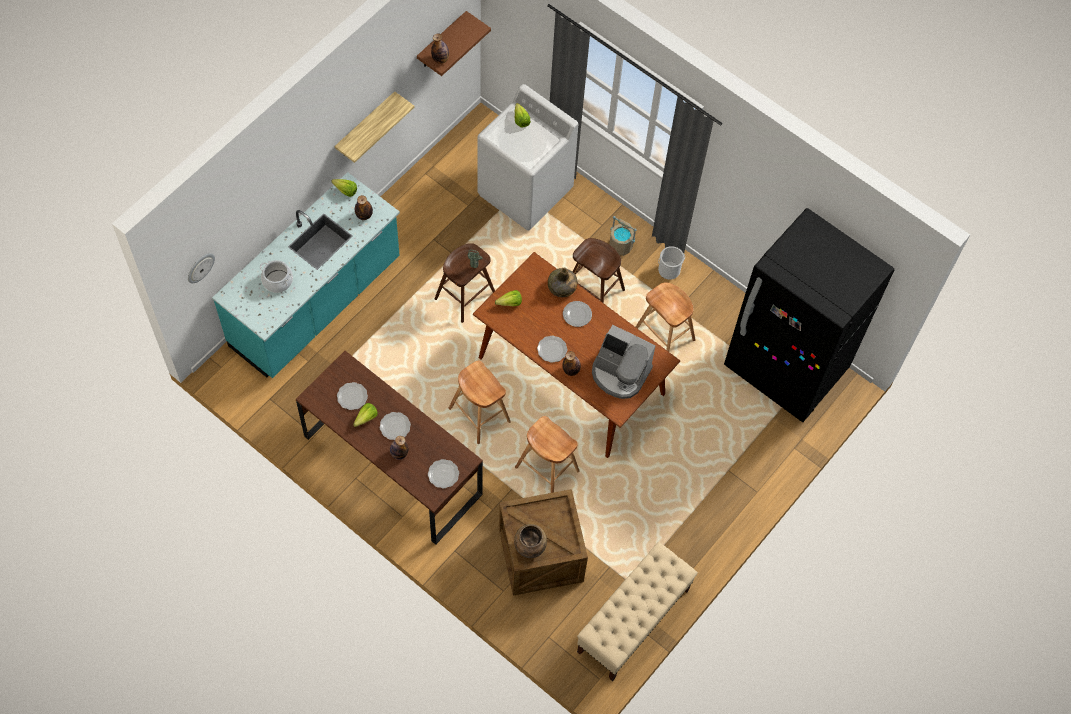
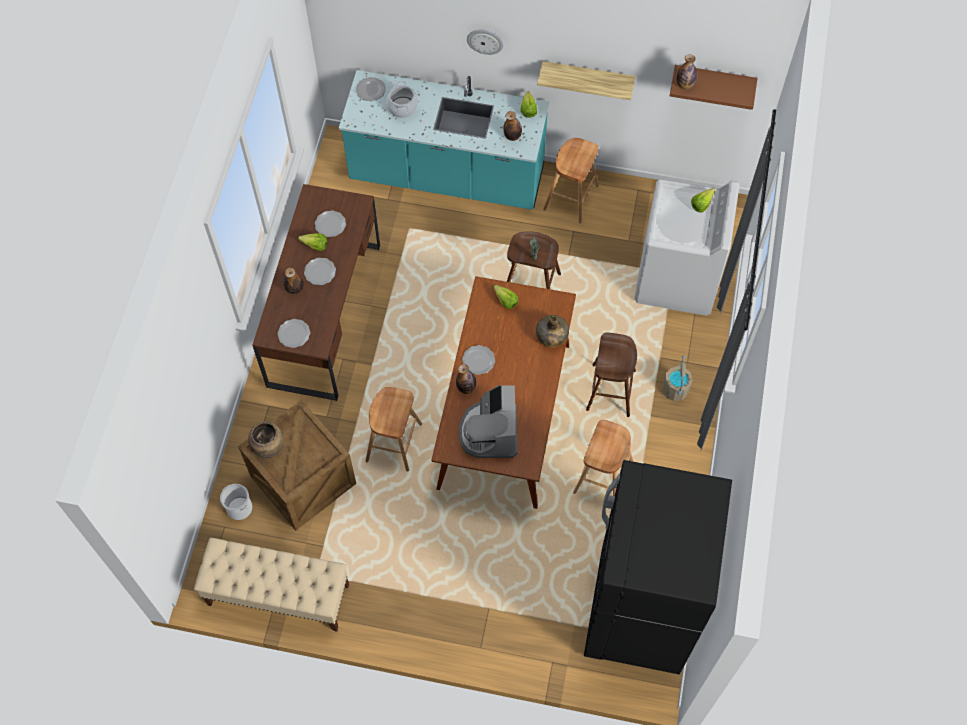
camera: 65 degrees right, 0 degrees up
wall clock [188,253,215,284] -> wall clock moved to [467,30,503,55]
brown stool [449,360,511,444] -> brown stool moved to [543,138,599,223]
plate [563,301,592,327] -> plate moved to [356,77,386,101]
bucket [658,246,685,280] -> bucket moved to [220,484,252,520]

